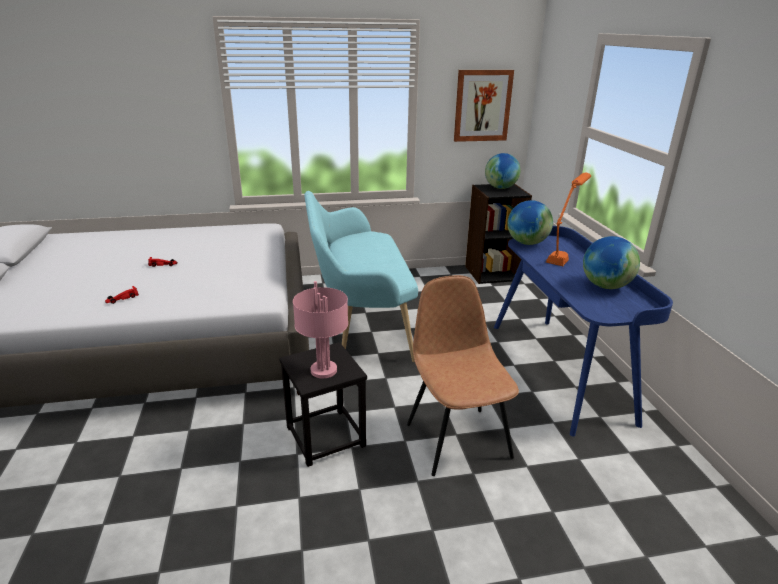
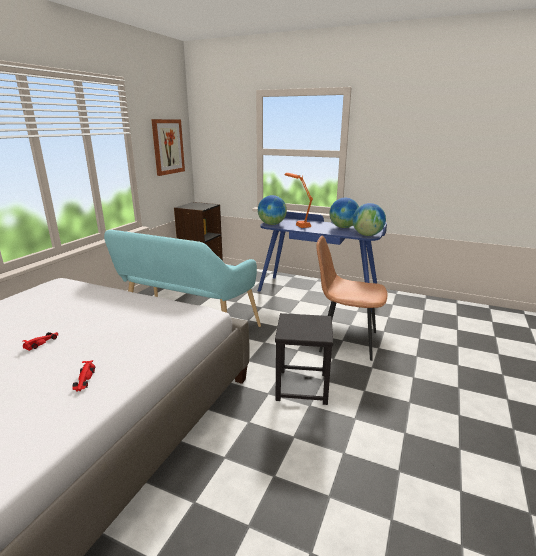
camera: 55 degrees left, 5 degrees down
pink table lamp [293,281,348,378] -> none
globe [485,153,520,189] -> globe moved to [352,203,386,236]

